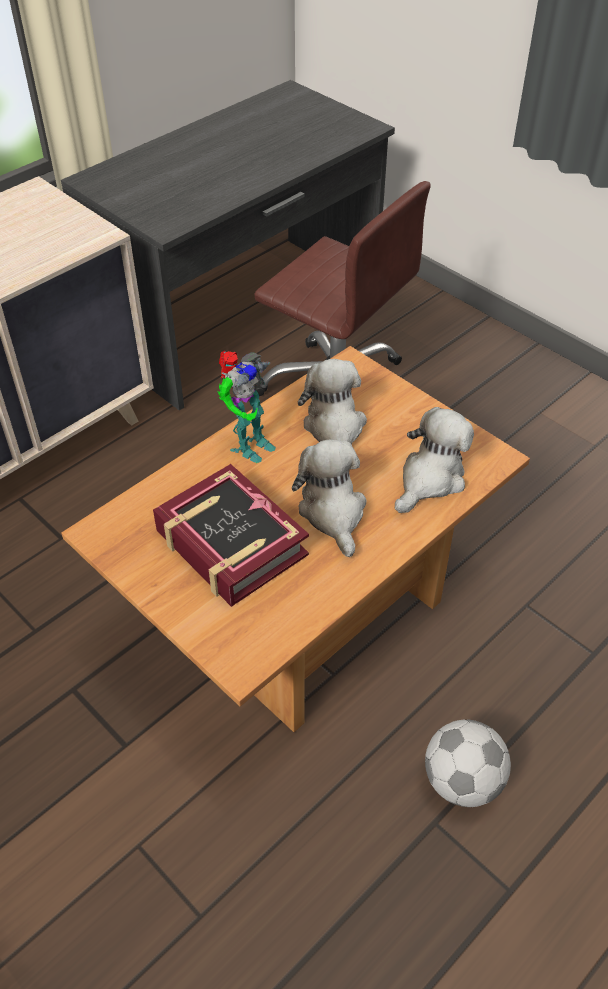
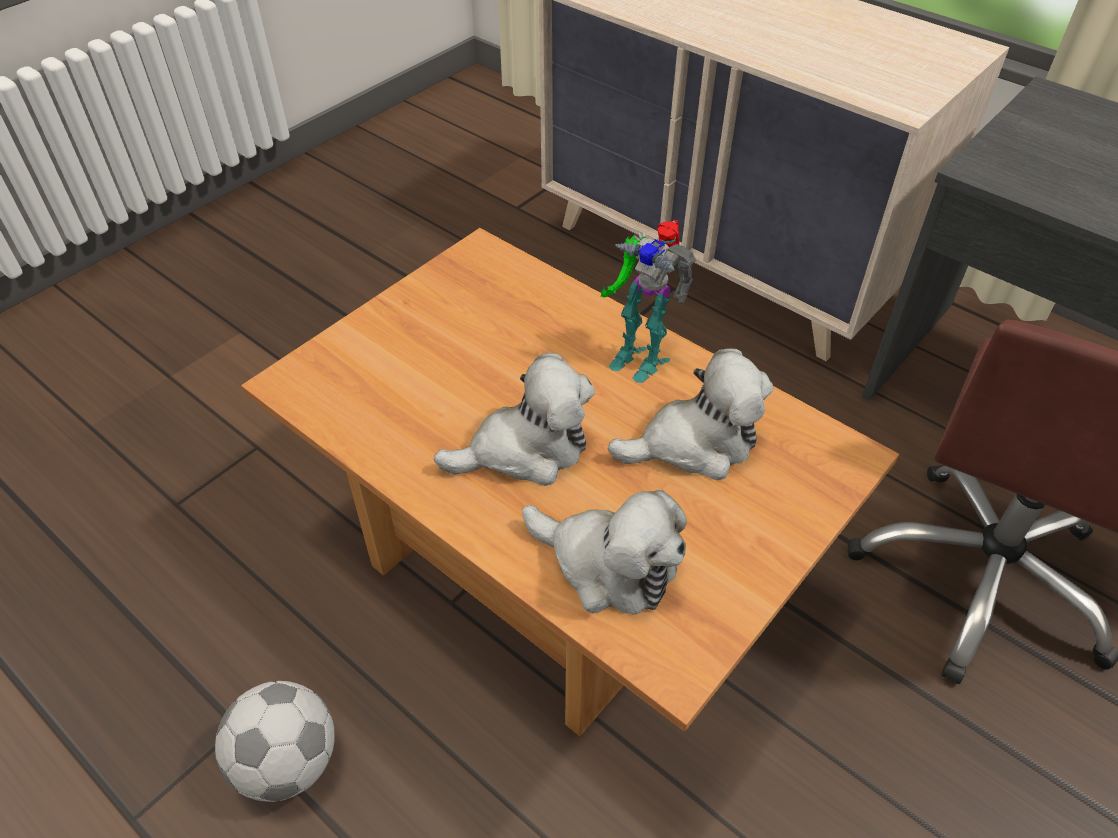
camera: 85 degrees right, 0 degrees up
book [153,464,309,607] -> none

